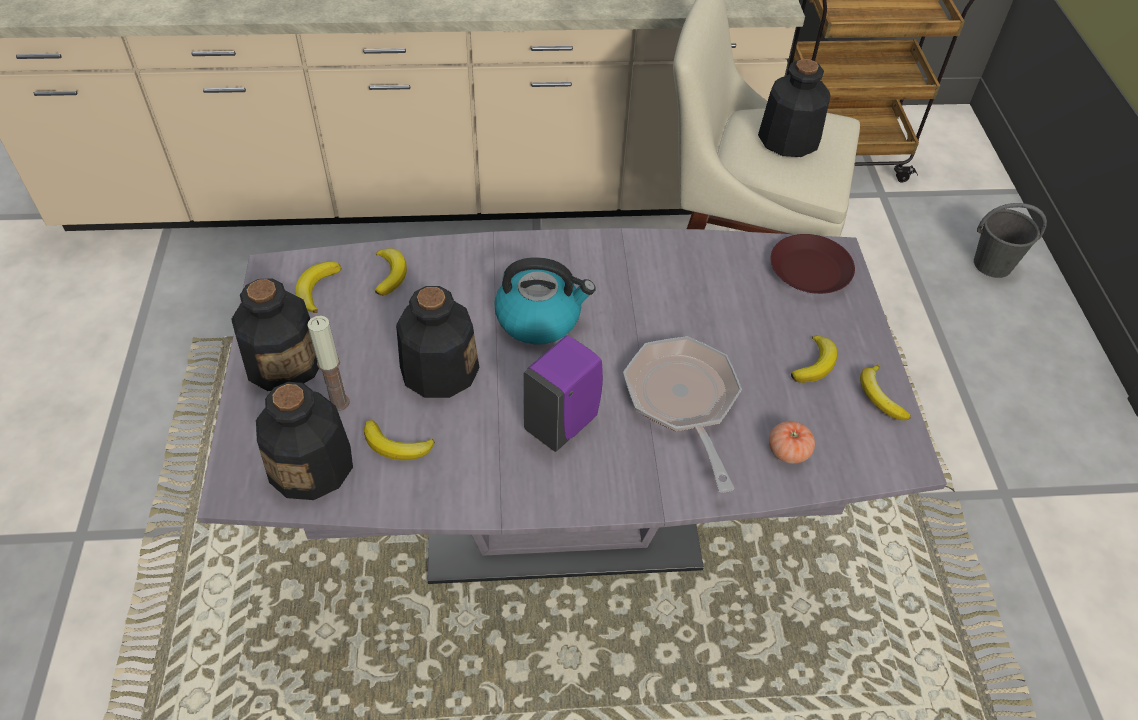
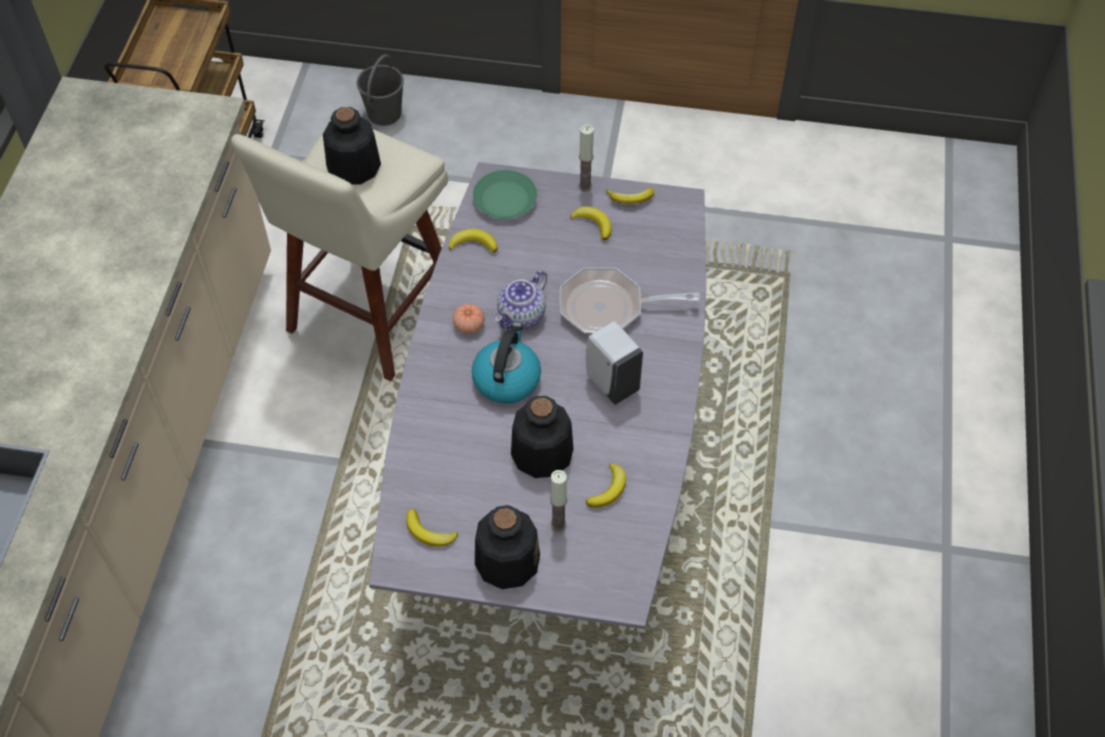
camera: 75 degrees left, 5 degrees up
bottle [256,382,353,500] -> none
banana [375,248,407,296] -> banana moved to [449,229,498,253]
purple soap dispenser [523,335,603,452] -> white soap dispenser [586,321,643,405]
tomato [769,421,815,464] -> tomato moved to [453,304,485,334]
brown plate [771,234,855,294] -> green plate [473,170,537,219]
none -> teapot [495,270,547,329]
none -> candle [578,125,594,192]

